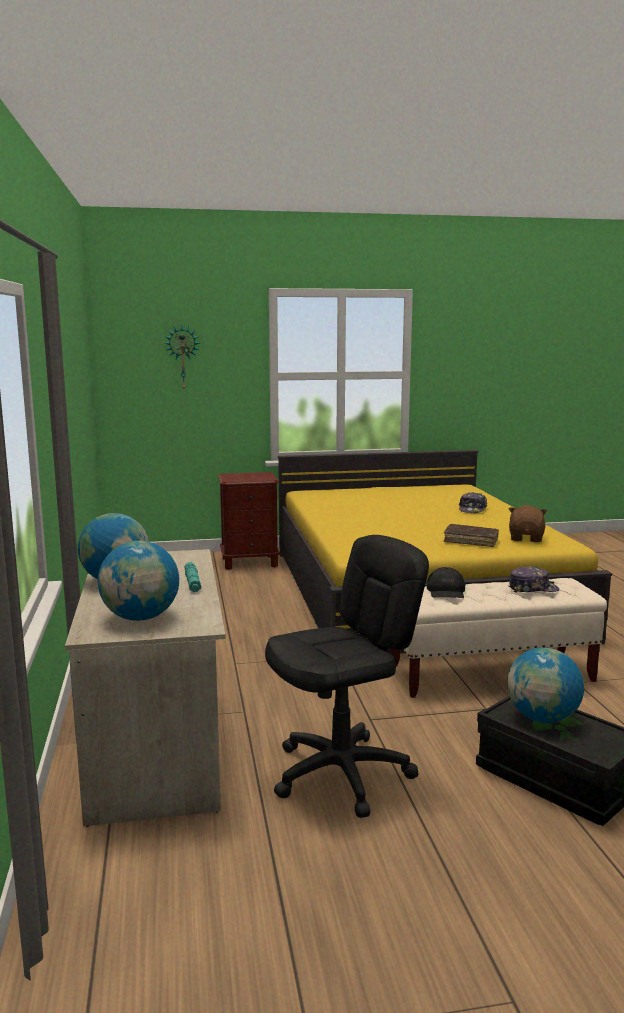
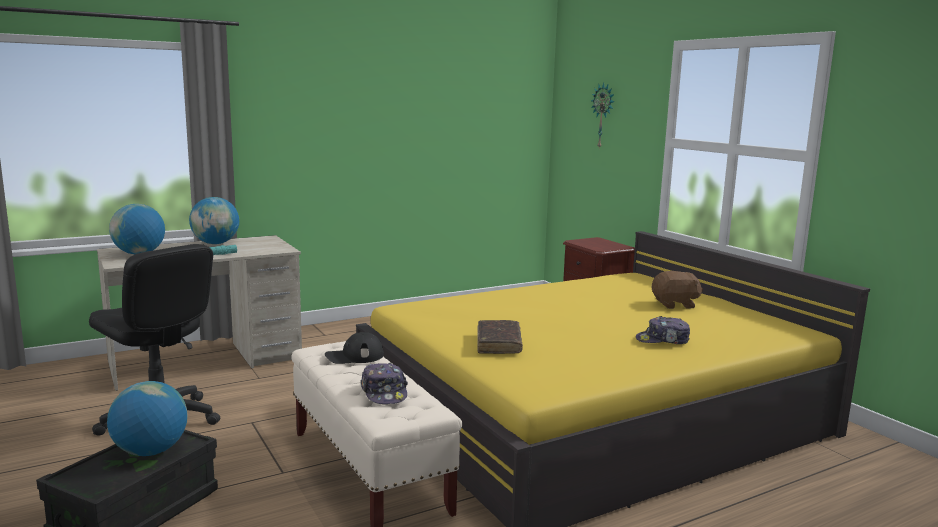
camera: 70 degrees right, 0 degrees up
brown plush toy [509,505,547,542] -> brown plush toy moved to [652,271,703,309]

